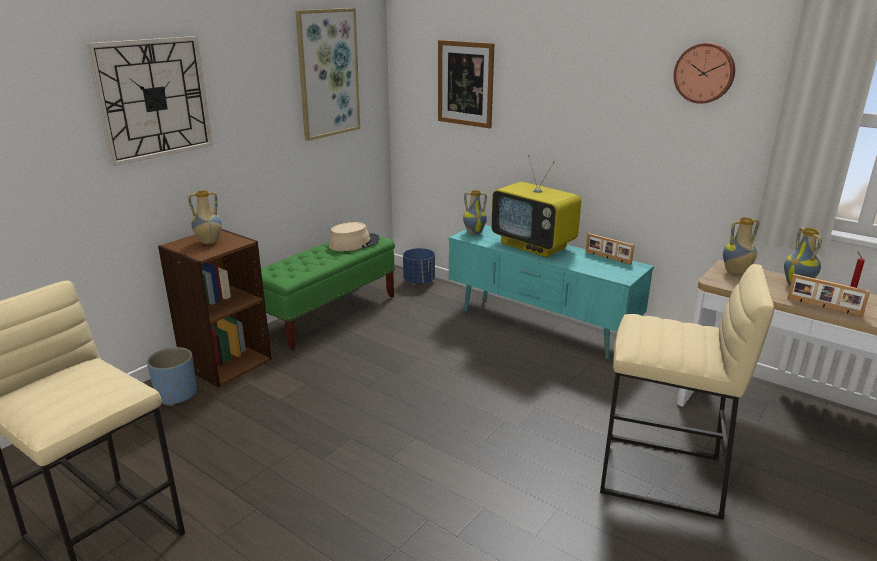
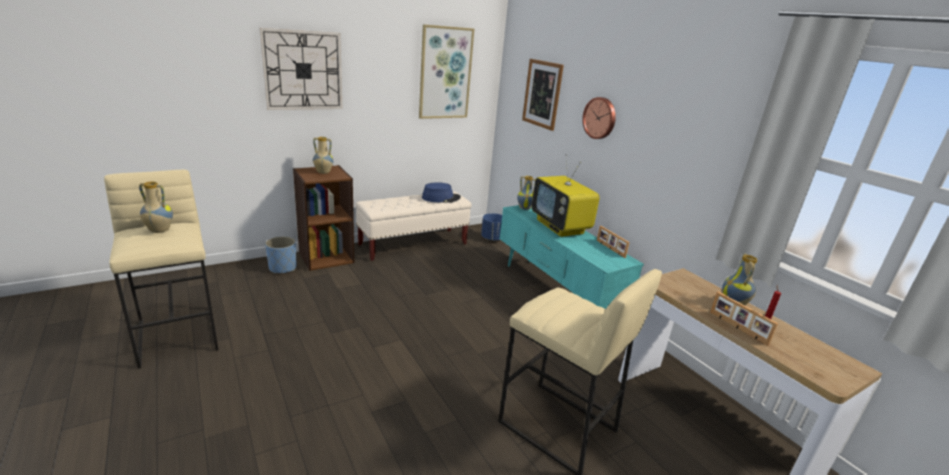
camera: 20 degrees right, 0 degrees up
green bench [261,236,395,350] -> beige bench [356,191,472,261]
beige hat [329,222,380,251] -> blue hat [422,182,461,203]
wall clock [674,43,735,104] -> wall clock moved to [582,97,616,139]
vase [723,217,759,275] -> vase moved to [139,182,173,233]

